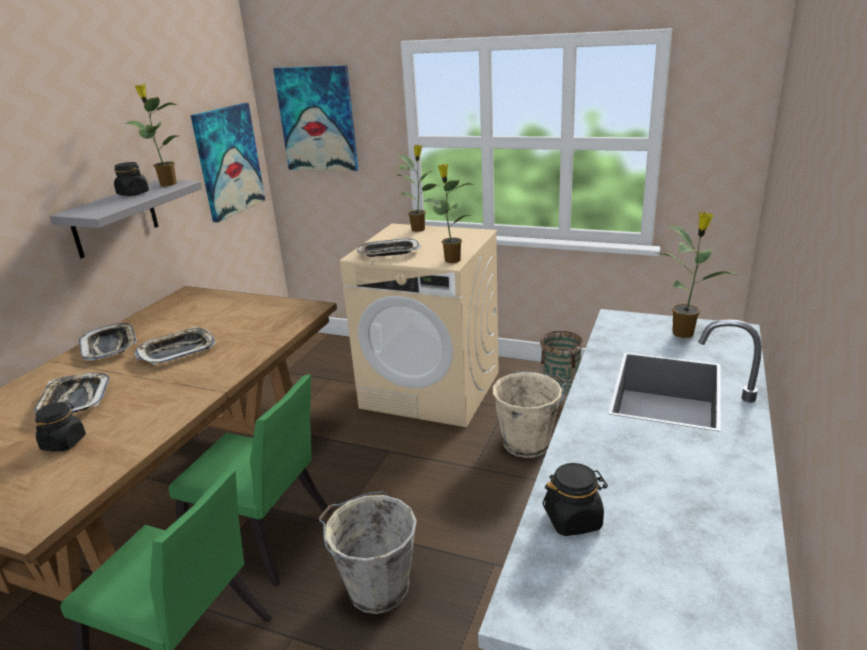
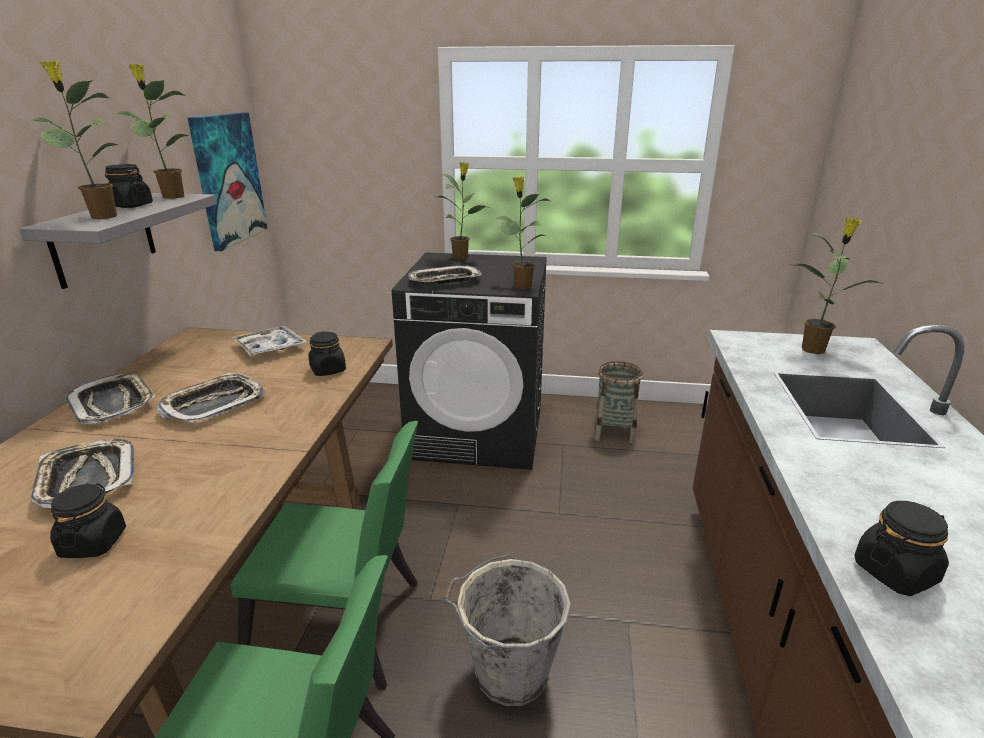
camera: 15 degrees left, 0 degrees up
picture [273,65,358,172] -> none
beige washing machine [340,224,499,427] -> black washing machine [392,253,547,470]
beige bucket [493,371,566,458] -> none
none -> potted plant [29,60,119,219]
none -> tray [232,326,308,356]
none -> black jar [308,331,346,376]

